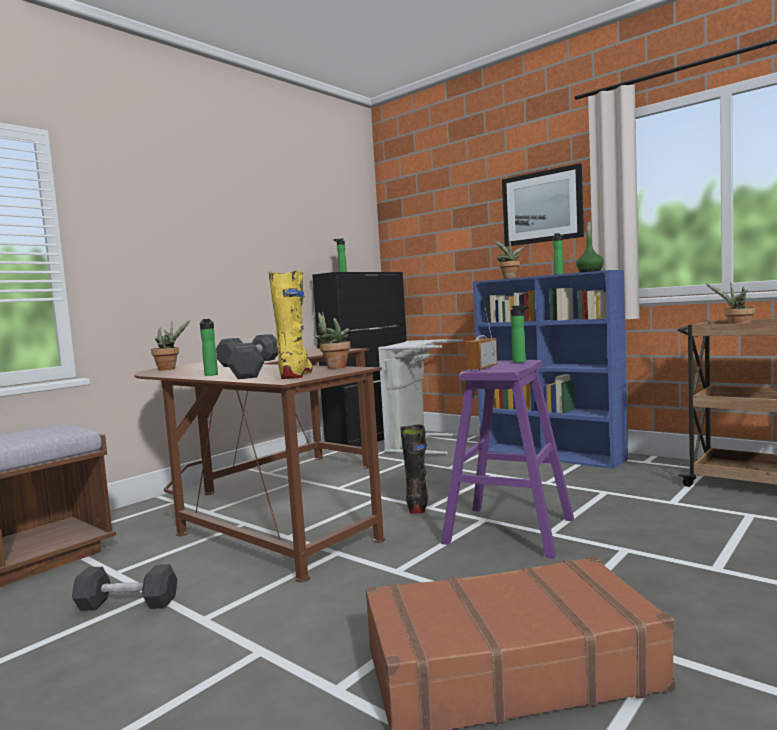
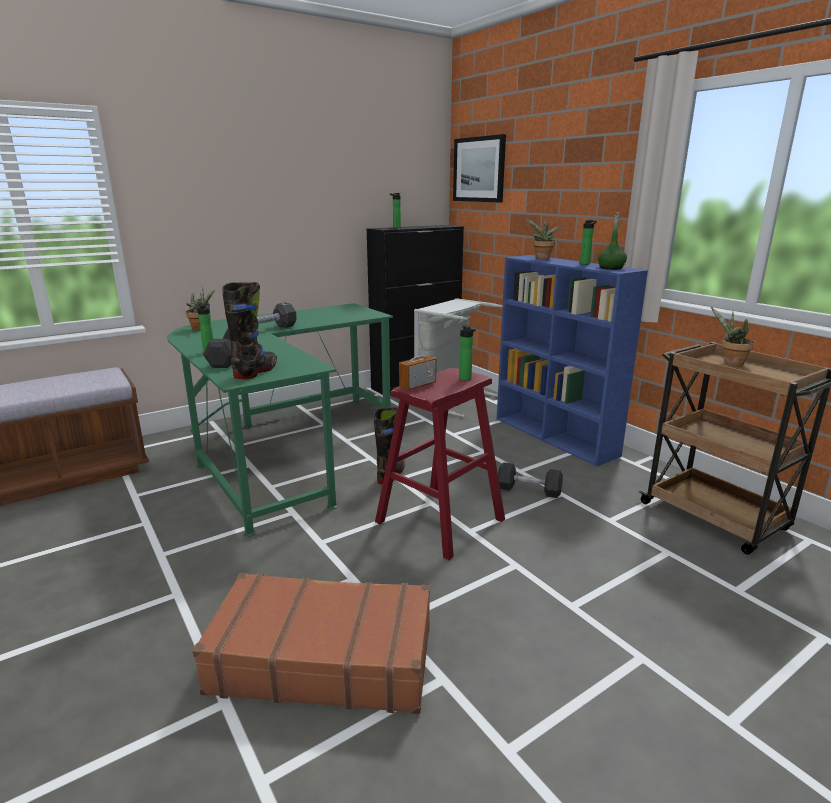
camera: 15 degrees right, 15 degrees up
grey dumbbell [72,564,178,611] -> grey dumbbell moved to [498,462,563,498]
brown desk [134,349,385,582] -> green desk [167,303,393,537]
yellow boot [268,270,313,379] -> black boot [222,282,277,379]
potted plant [313,312,350,369] -> none
purple stool [441,360,574,559] -> red stool [375,368,505,560]
picture [502,163,584,247] -> picture moved to [453,134,506,202]

